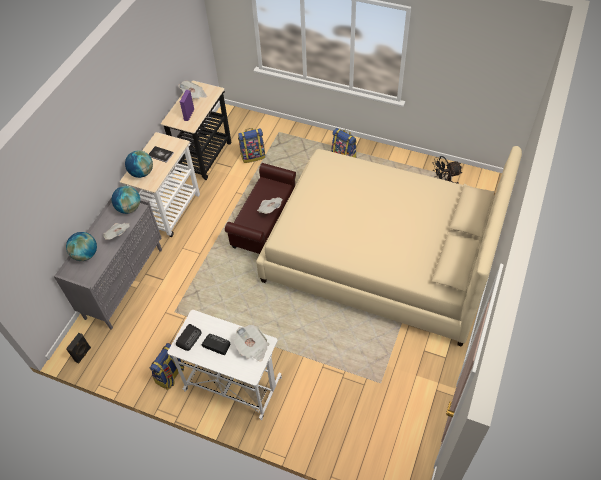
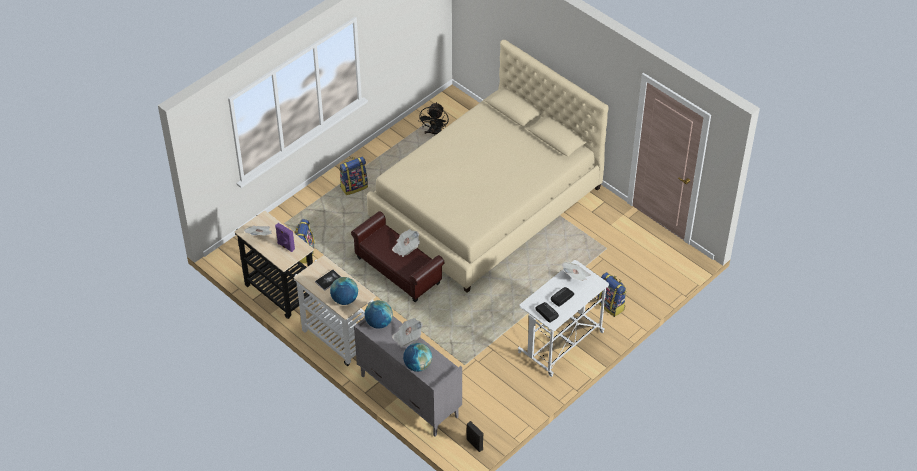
camera: 70 degrees left, 5 degrees down
backpack [150,343,184,390] -> backpack moved to [597,272,626,317]

